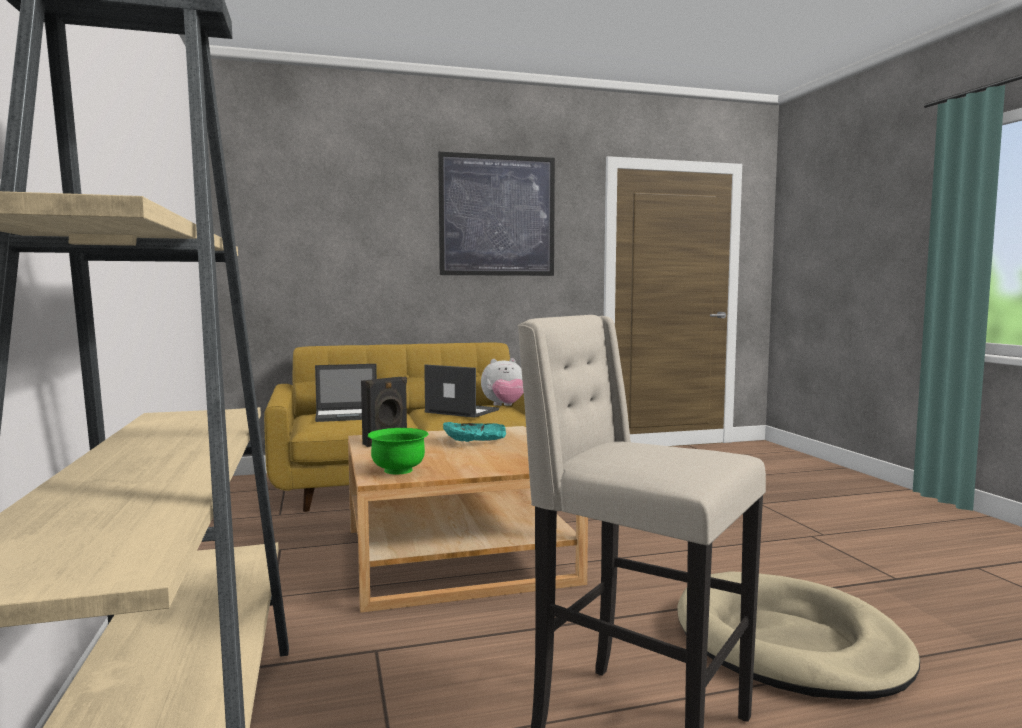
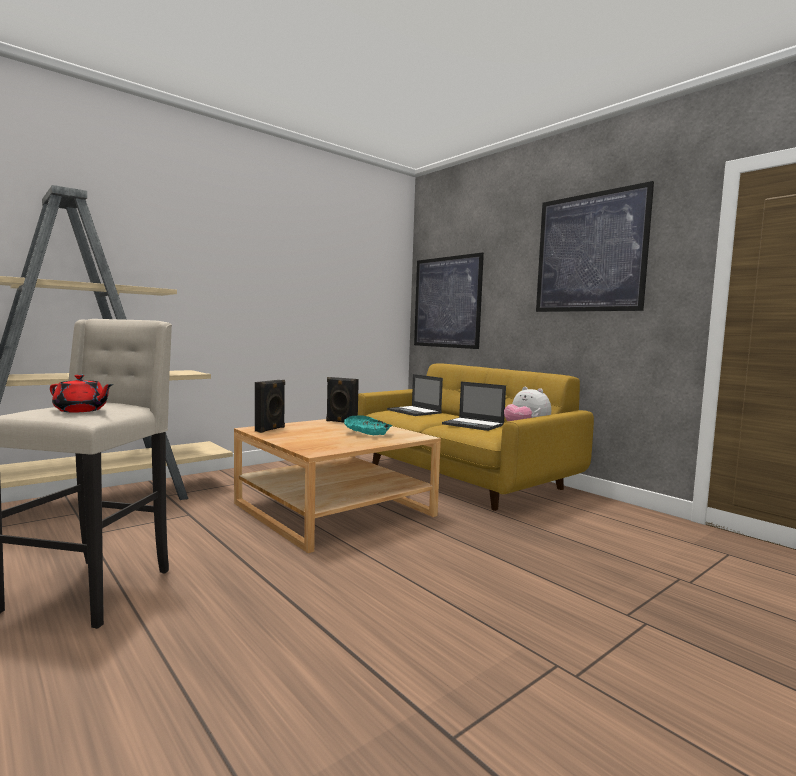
camera: 65 degrees right, 0 degrees up
green bowl [368,428,428,474] -> black speaker [255,380,285,433]
laptop [424,365,499,418] -> laptop turned 120 degrees clockwise [442,382,506,431]
beige dog bed [677,571,920,700] -> none
none -> red teapot [50,374,114,412]
none -> picture [414,253,484,349]

